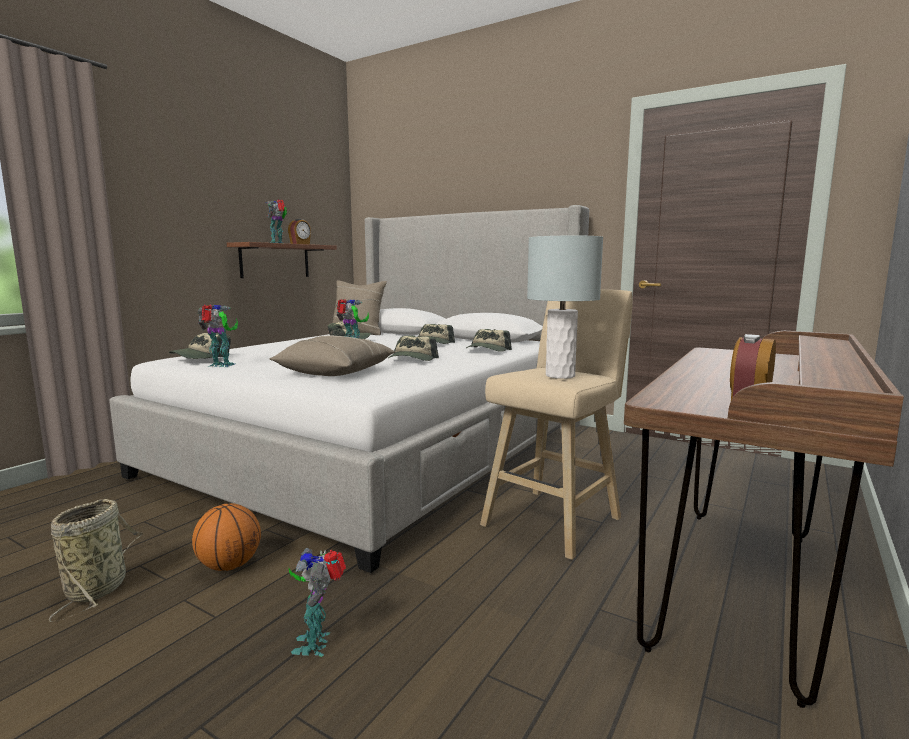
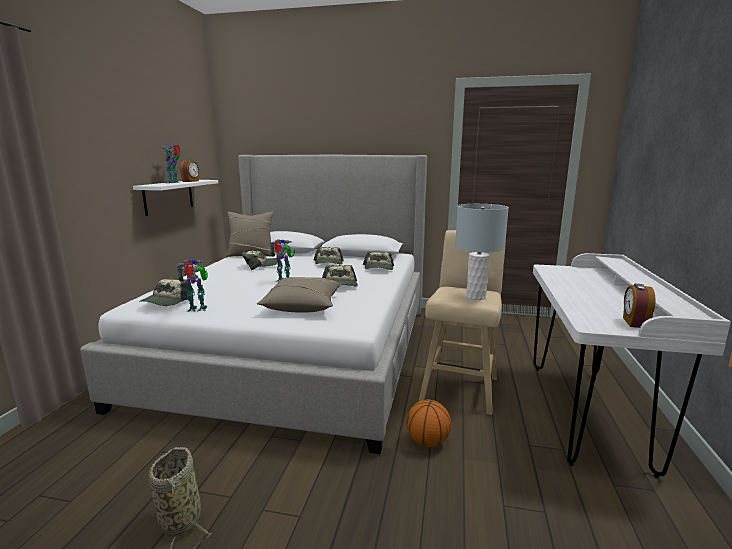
camera: 20 degrees left, 5 degrees up
basketball [192,503,261,571] -> basketball moved to [406,399,451,447]
brown shelf [227,242,337,278] -> white shelf [133,180,218,216]
toy robot [289,548,346,657] -> none
brown desk [624,331,904,708] -> white desk [533,253,731,478]

